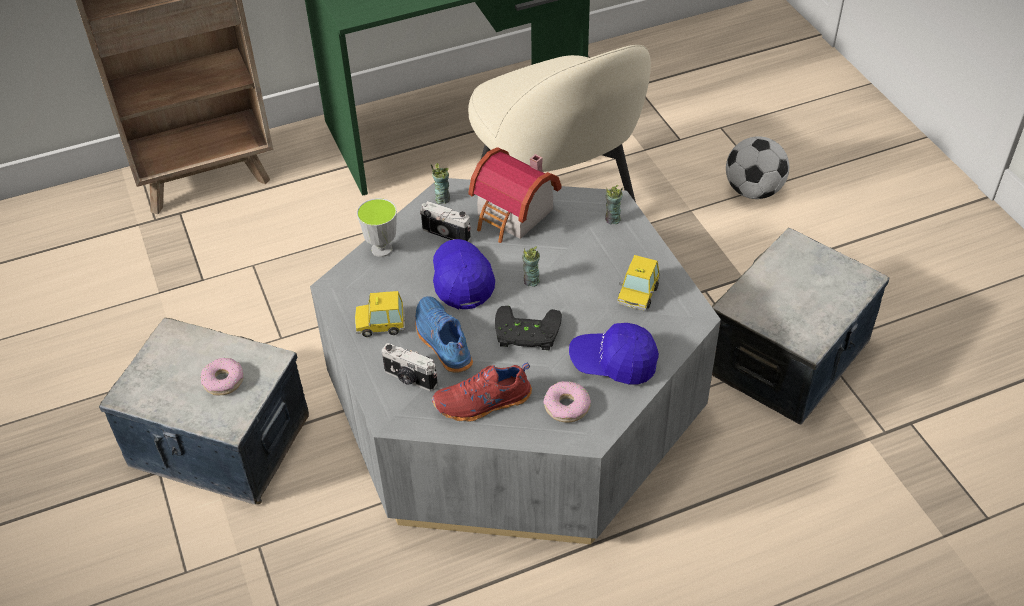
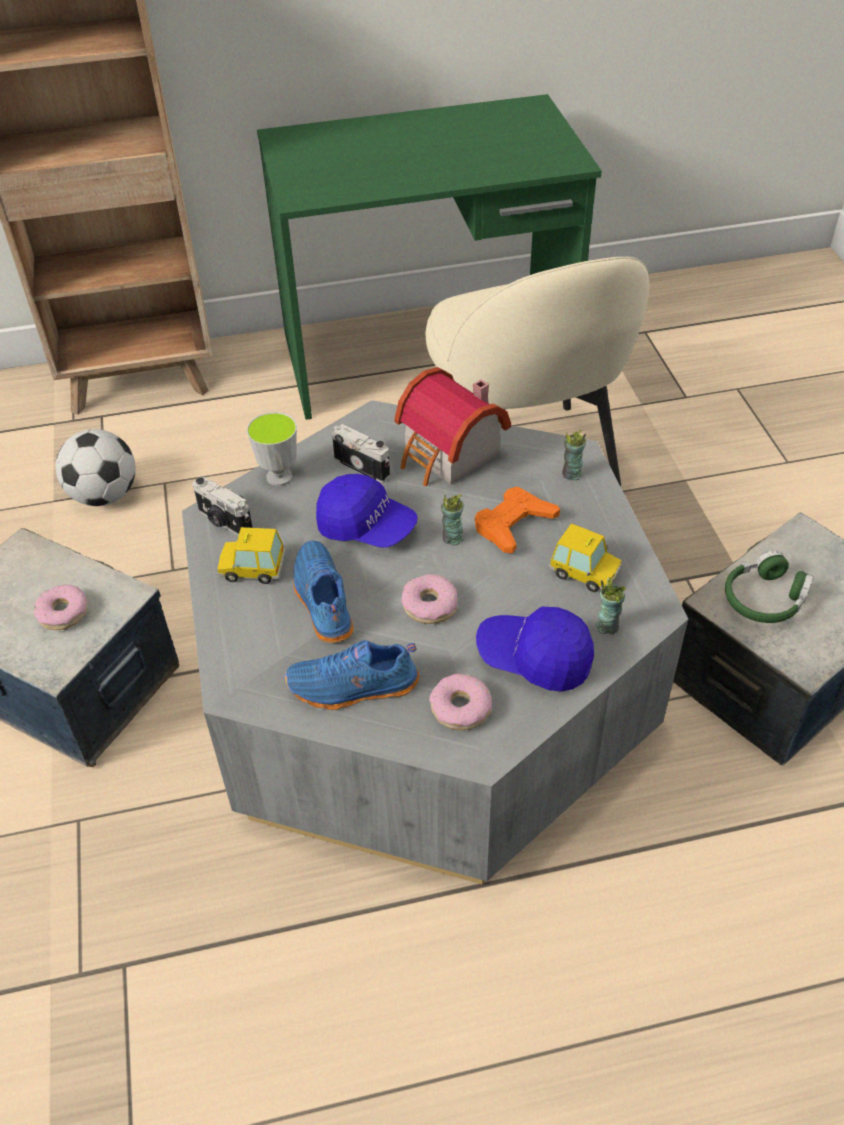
camera: 10 degrees right, 0 degrees up
camera [382,343,438,391] -> camera moved to [192,476,253,535]
cup [431,163,450,204] -> cup moved to [596,578,626,635]
red shoe [432,363,532,422] -> blue shoe [284,640,420,710]
blue cap [433,239,495,309] -> blue cap turned 120 degrees clockwise [316,474,418,548]
black game controller [495,306,562,350] -> donut [401,574,458,624]
toy car [617,255,660,311] -> toy car turned 90 degrees counterclockwise [549,523,622,592]
football [726,136,789,199] -> football moved to [56,429,136,506]
none -> orange game controller [475,487,560,554]
none -> green headphones [725,550,814,623]

